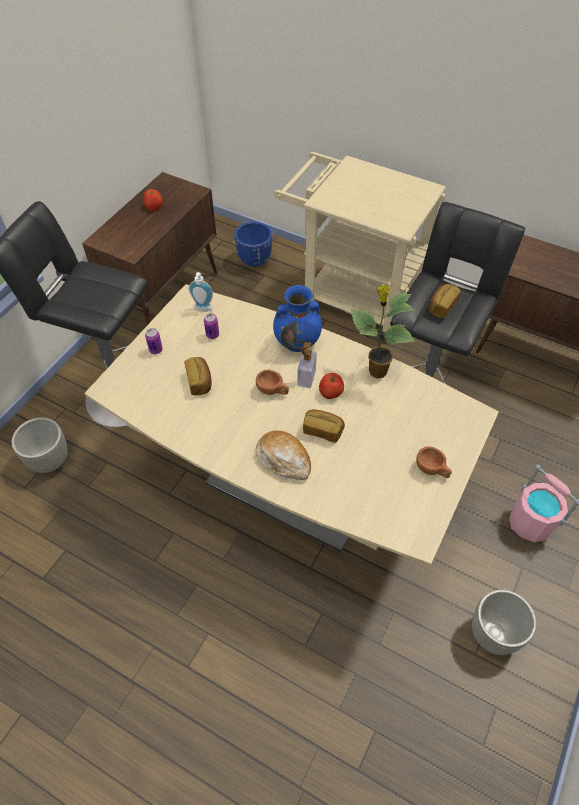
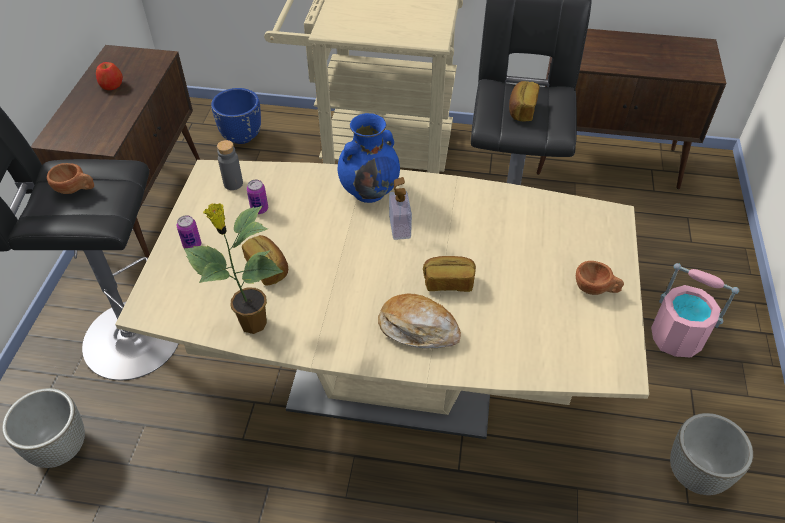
camera: 20 degrees left, 5 degrees down
soap dispenser [189,272,213,312] -> grey bottle [217,140,243,190]
brown cup [256,369,289,395] -> brown cup moved to [47,163,94,194]
apple [319,373,344,399] -> none
potted plant [351,285,415,378] -> potted plant moved to [184,203,283,334]

